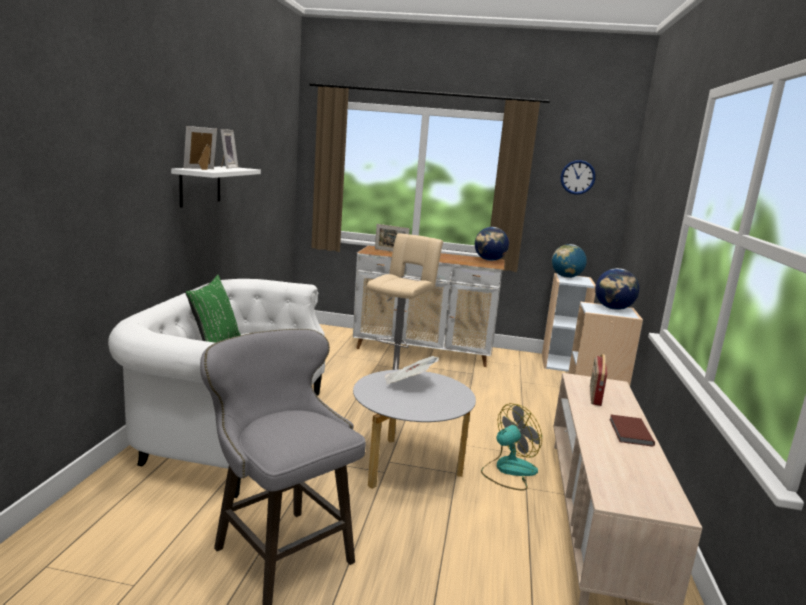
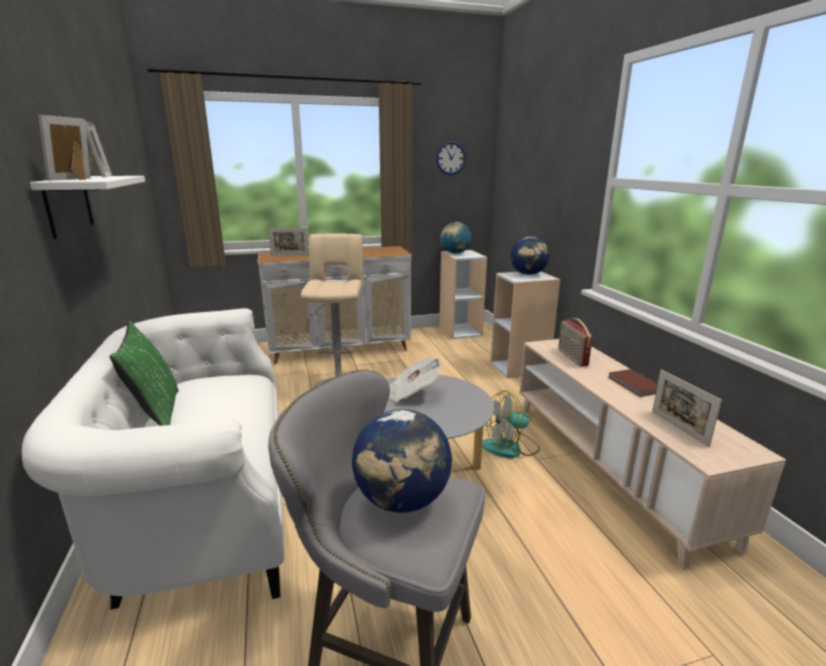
camera: 25 degrees left, 5 degrees up
globe [475,227,509,261] -> globe moved to [352,409,452,513]
fan [481,403,542,491] -> fan turned 135 degrees counterclockwise [482,390,540,459]
none -> picture frame [652,370,722,447]

